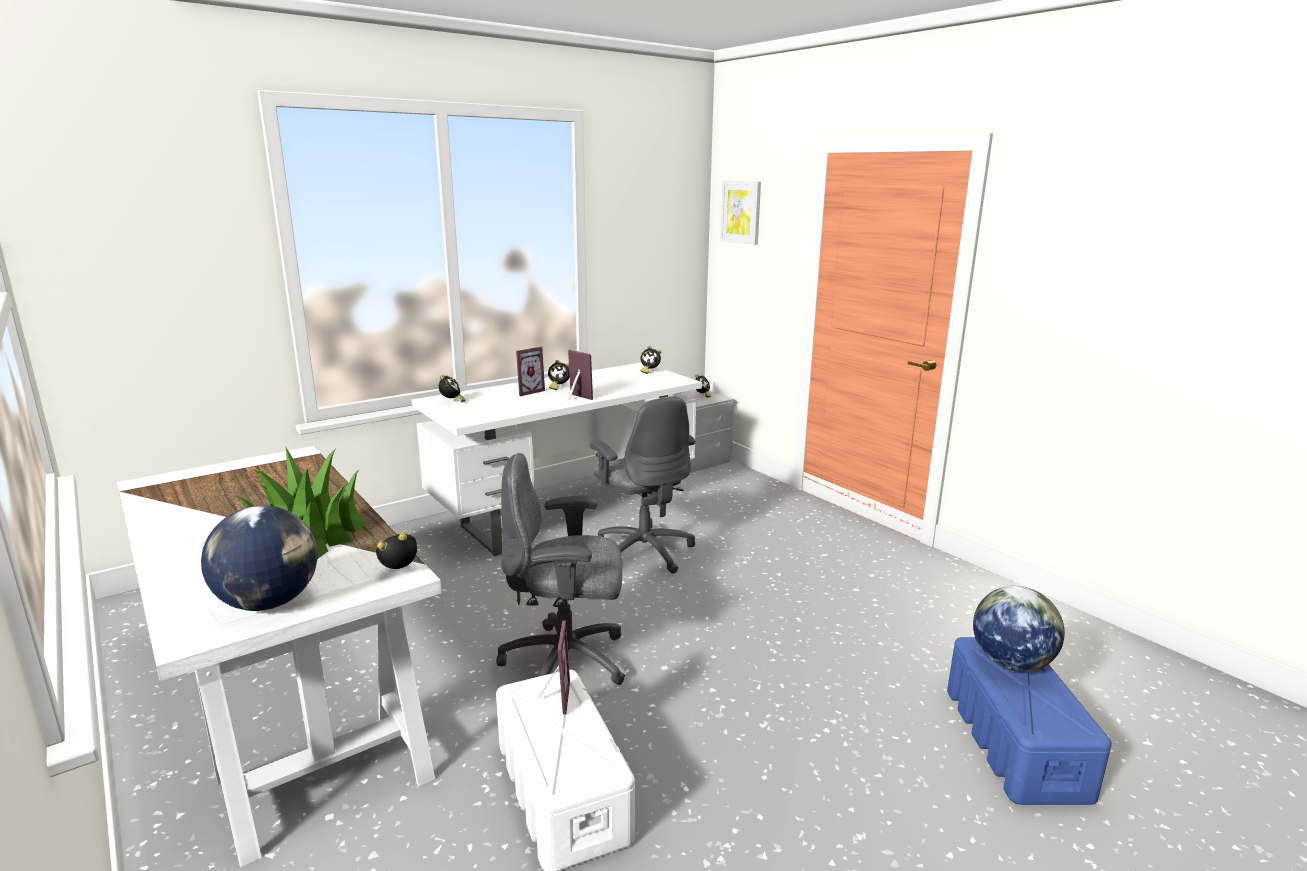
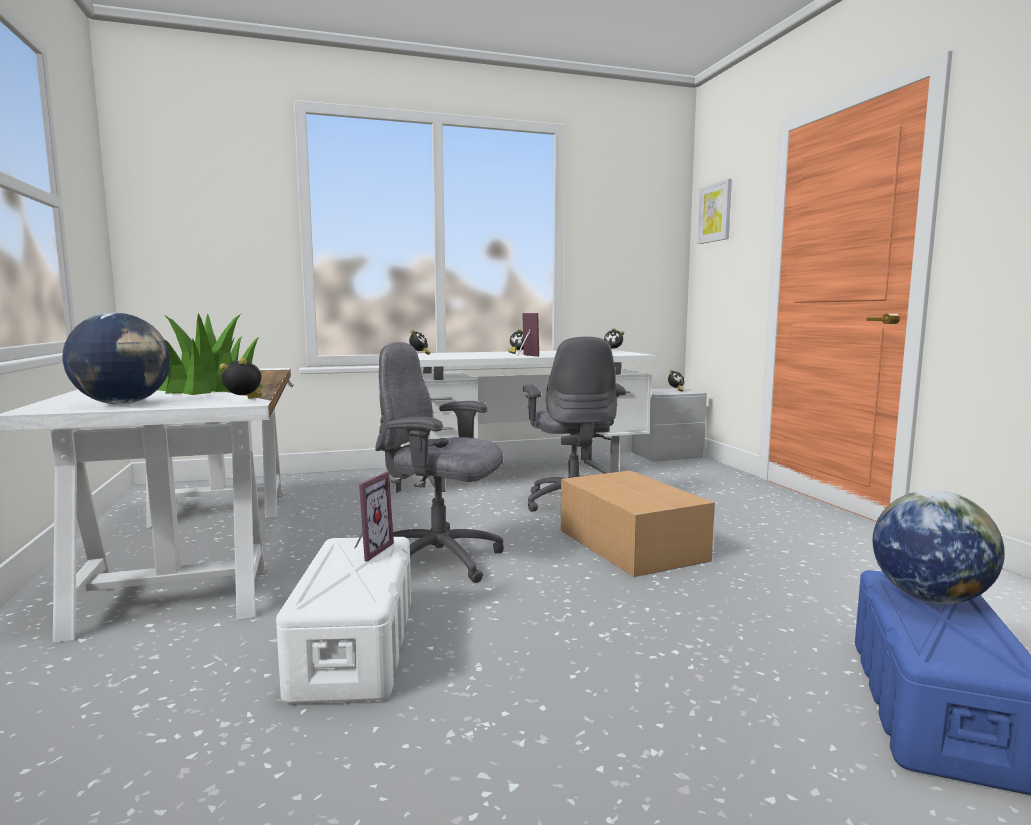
camera: 20 degrees right, 10 degrees down
picture frame [516,347,545,396] -> none
none -> cardboard box [561,470,715,577]

